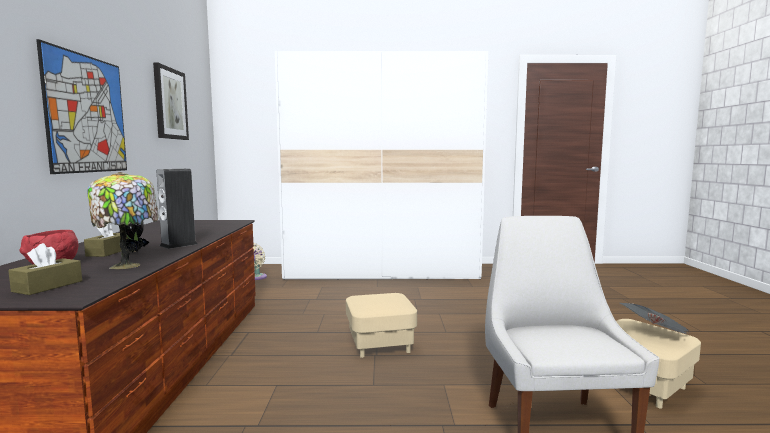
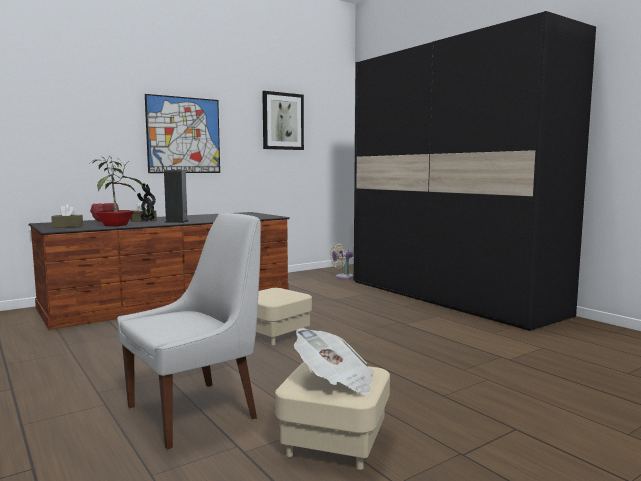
camera: 55 degrees right, 0 degrees up
table lamp [87,172,158,269] -> potted plant [90,156,144,226]
white wardrobe [275,51,488,280] -> black wardrobe [354,11,596,331]

